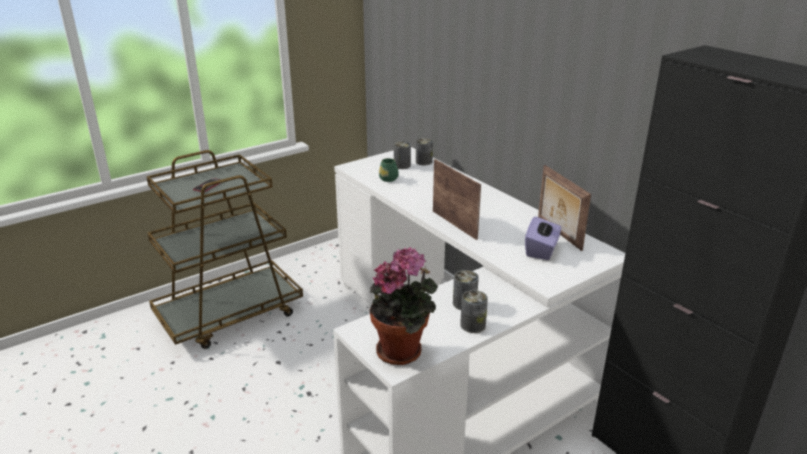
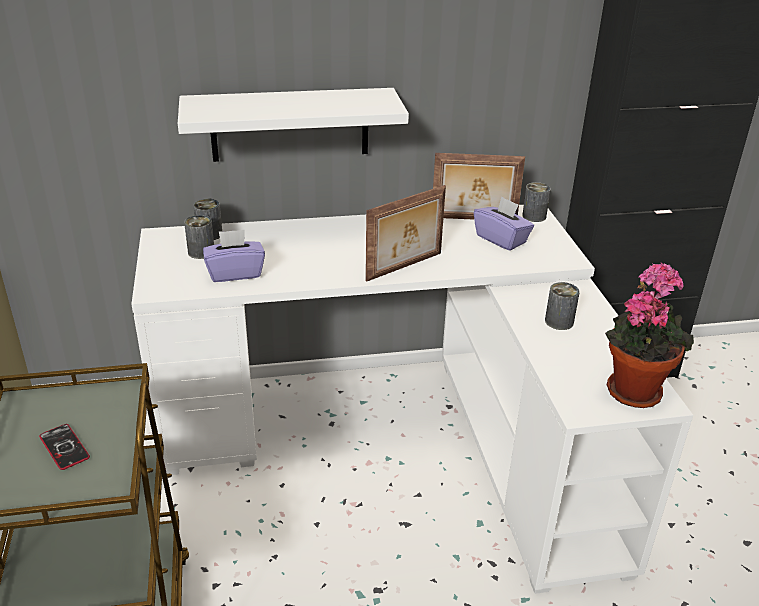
camera: 65 degrees left, 5 degrees up
green mug [379,158,399,182] -> purple tissue box [203,230,265,282]
picture frame [433,159,481,240] -> picture frame turned 150 degrees clockwise [365,185,446,282]
can [460,290,488,333] -> can moved to [522,182,551,222]
none -> white shelf [178,88,409,162]

